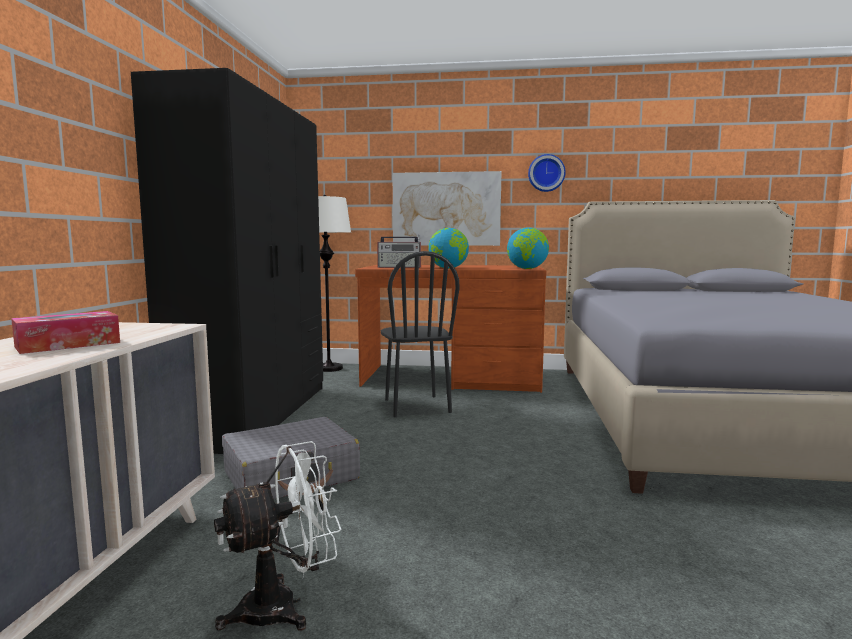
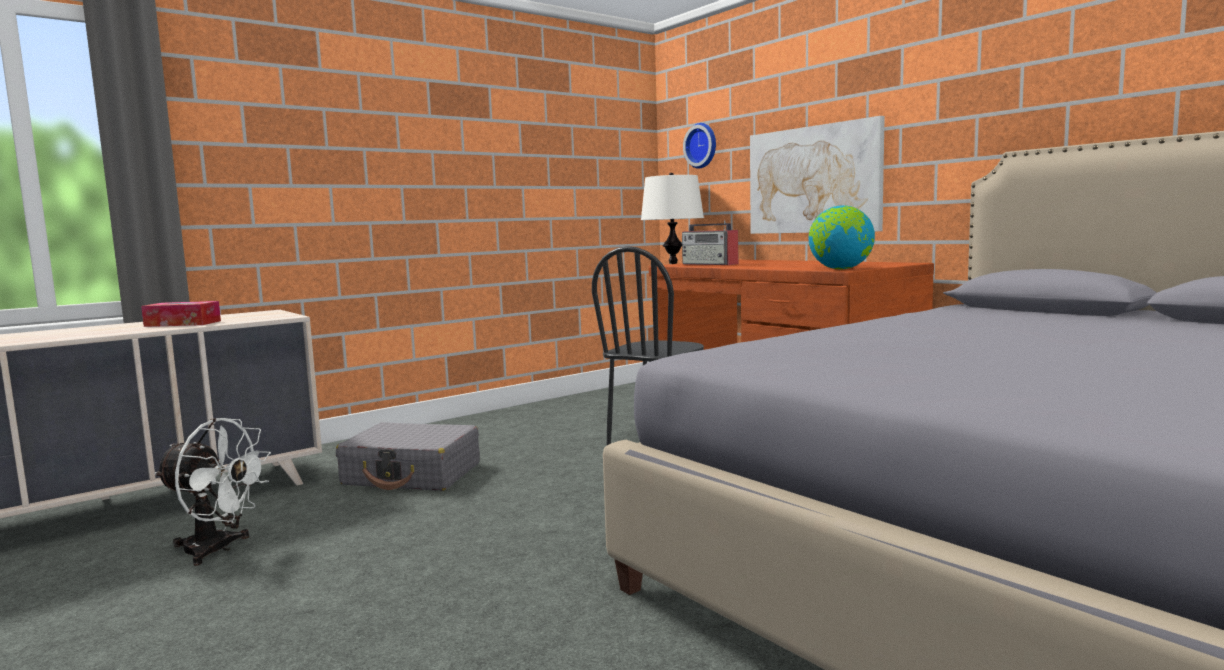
camera: 45 degrees right, 0 degrees up
black wardrobe [131,68,323,454] -> none
globe [428,228,469,269] -> none
wall clock [528,154,566,192] -> wall clock moved to [683,123,716,169]

